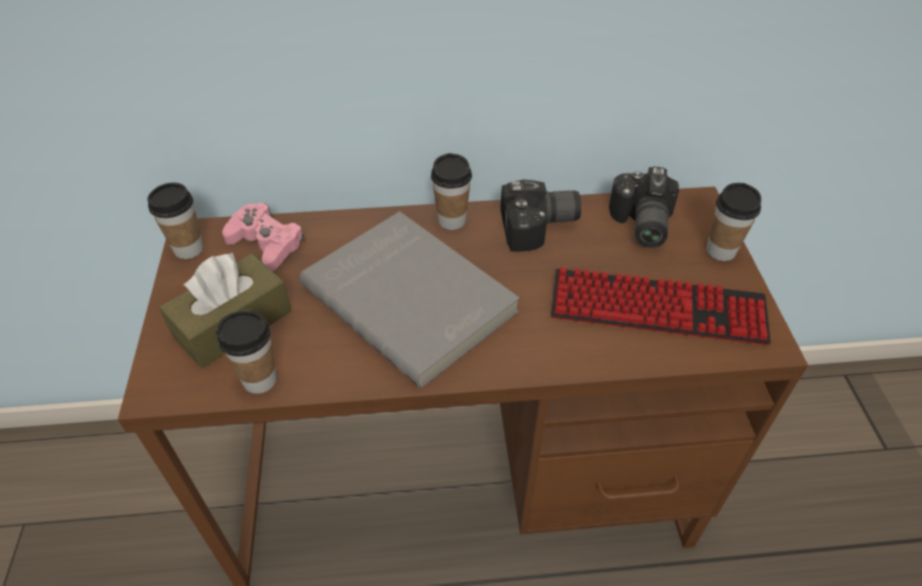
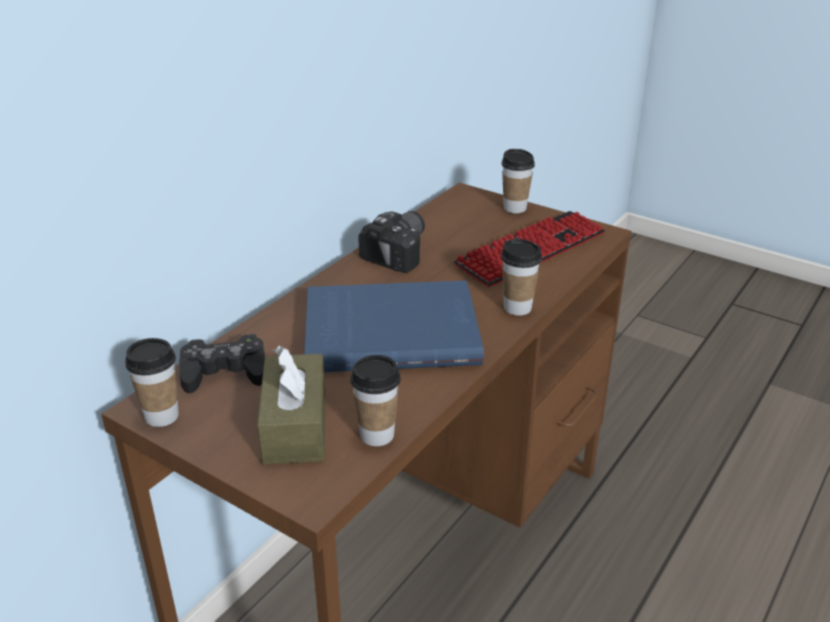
camera: 50 degrees left, 15 degrees down
pink game controller [222,202,305,271] -> black game controller [179,334,265,393]
grey book [300,211,520,388] -> blue book [304,280,484,372]
cup [431,153,472,230] -> cup moved to [501,238,542,316]
camera [609,166,679,248] -> none

